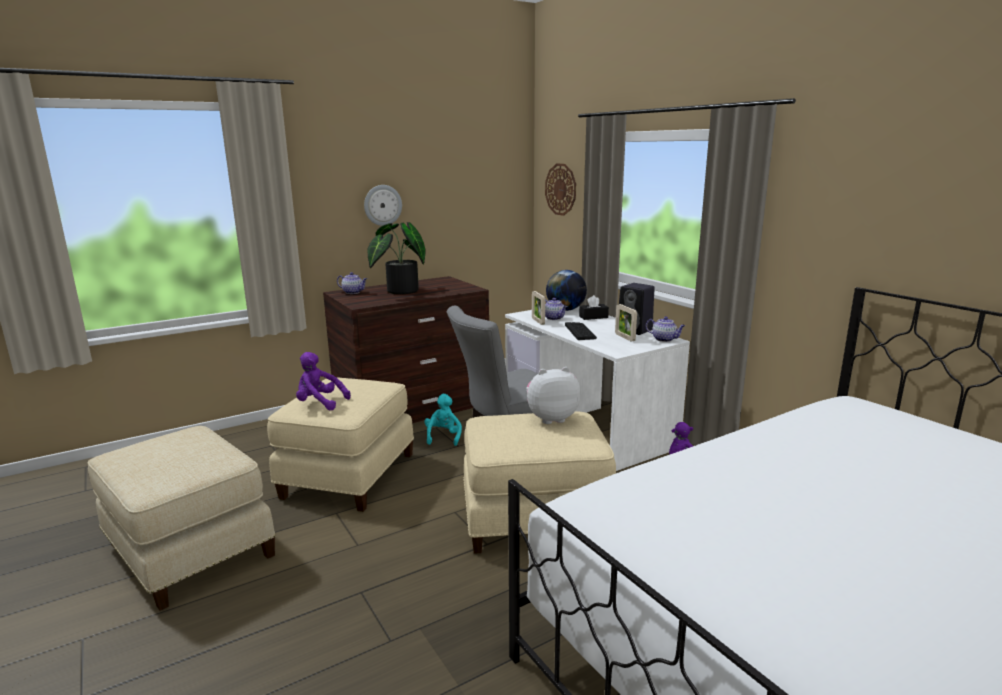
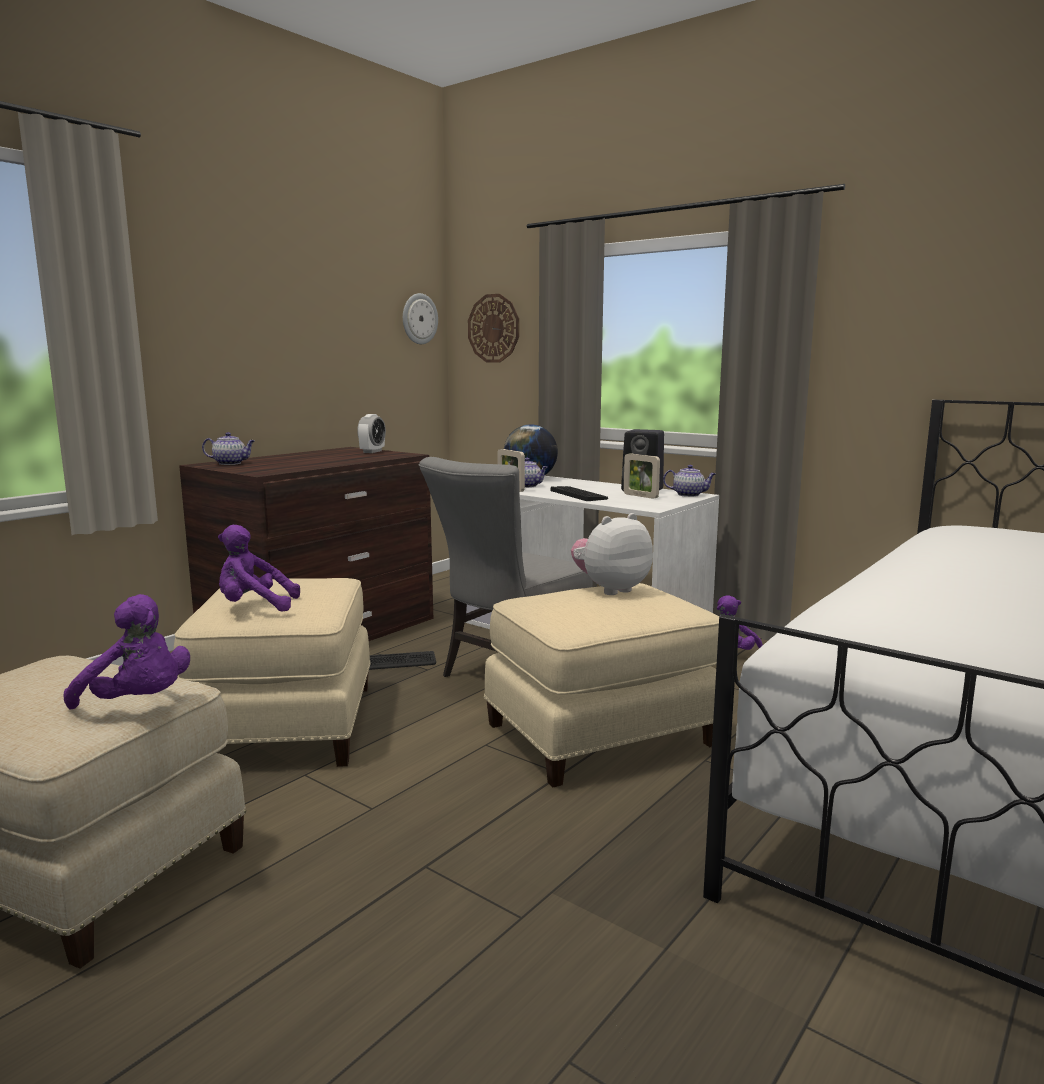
camera: 20 degrees left, 5 degrees down
wall clock [364,185,402,226] -> wall clock moved to [403,293,438,344]
potted plant [368,222,426,294] -> none
turquoise plush toy [424,394,462,446] -> keyboard [369,651,436,670]
black tissue box [579,295,609,320] -> none
none -> purple plush toy [64,594,190,710]
none -> alarm clock [357,414,386,453]

